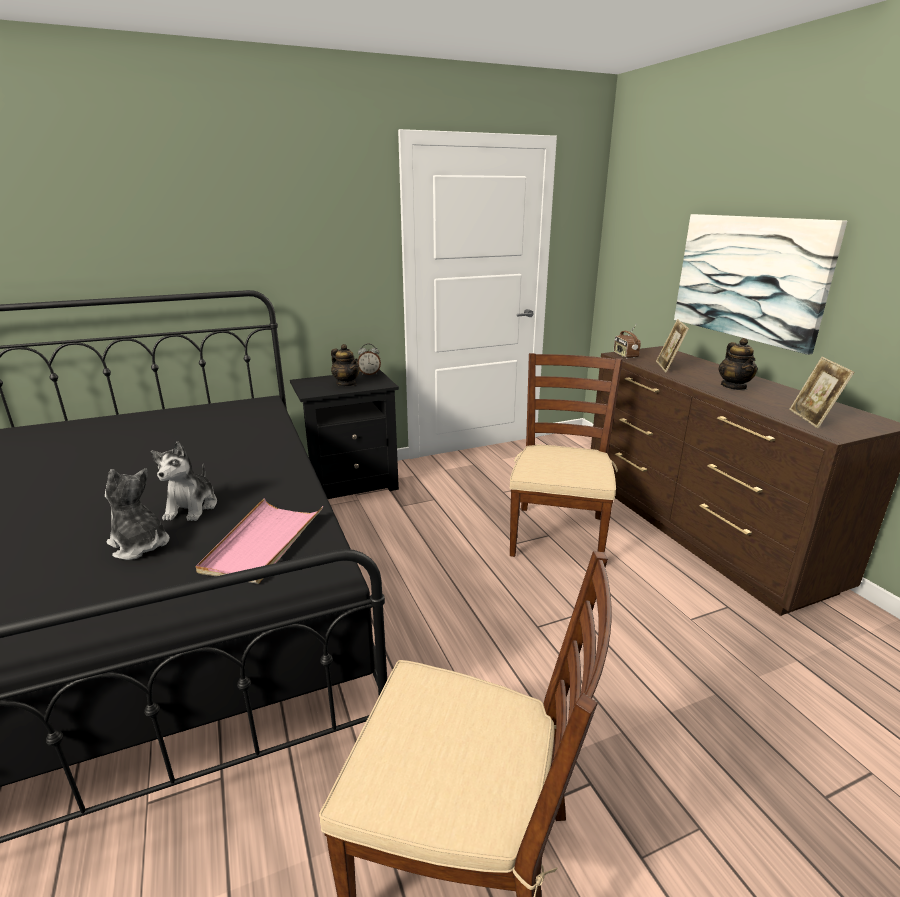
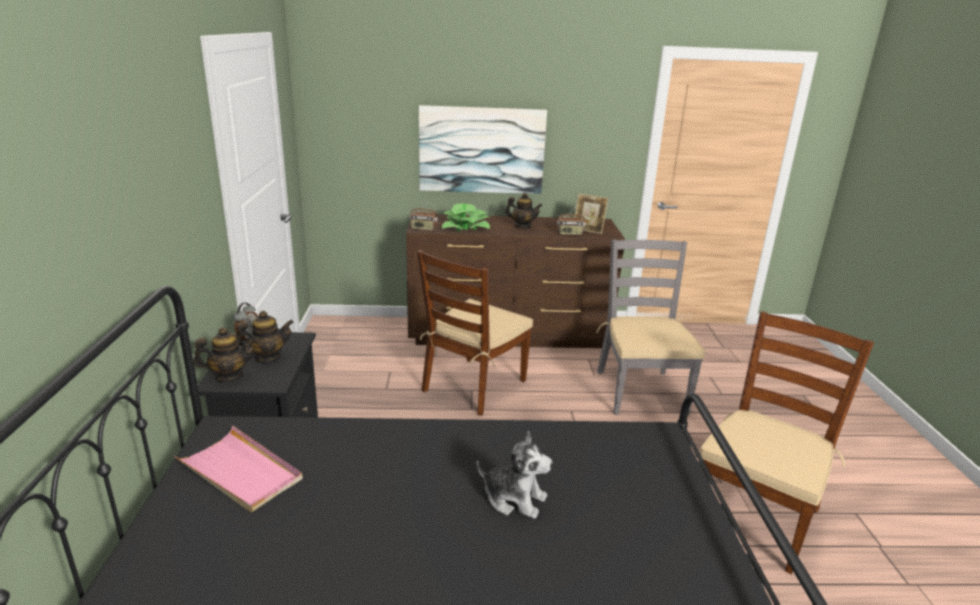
camera: 70 degrees left, 0 degrees up
plush toy [105,468,170,560] -> none
pink tray [196,498,323,584] -> pink tray moved to [174,426,303,513]
brown chair [510,353,623,557] -> brown chair turned 90 degrees counterclockwise [417,250,533,416]
picture frame [656,319,689,373] -> potted plant [442,203,490,231]
none -> teapot [194,327,256,382]
none -> radio [557,207,585,235]
none -> grey chair [596,240,706,415]

